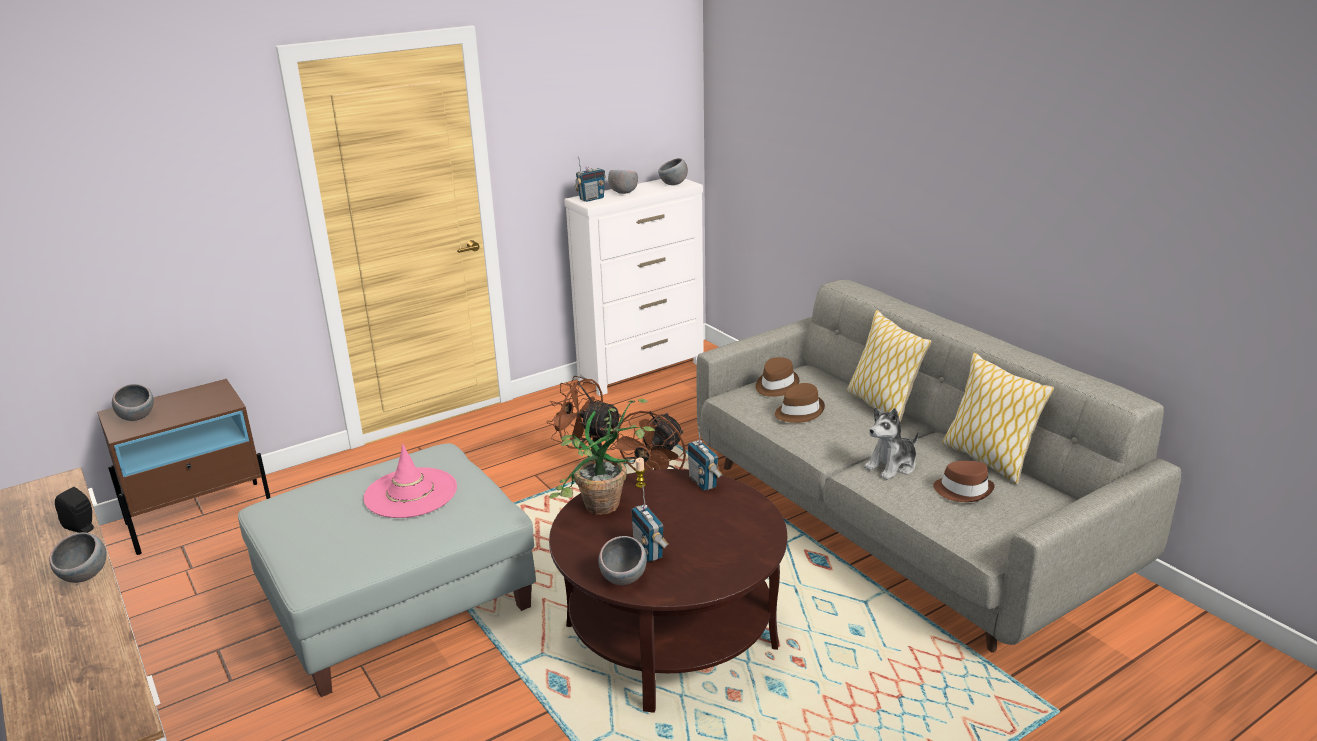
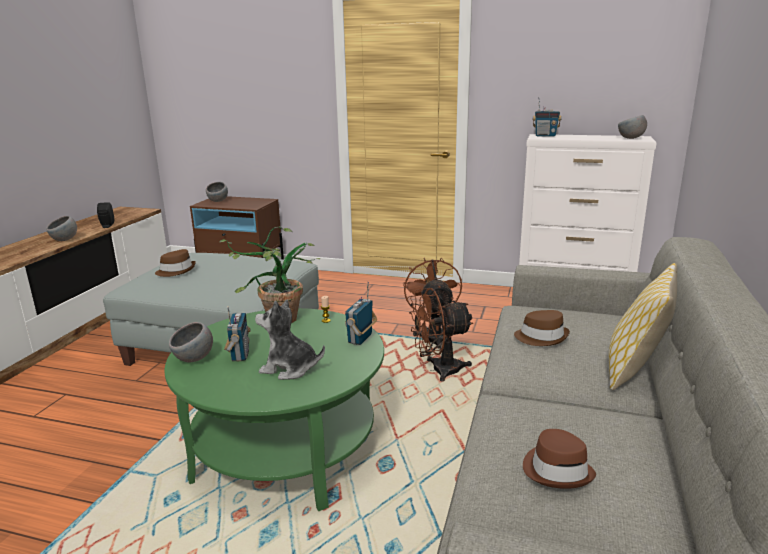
camera: 50 degrees right, 5 degrees down
pink hat [364,444,457,518] -> none
brown coffee table [549,469,787,713] -> green coffee table [164,308,384,511]
grey bowl [608,170,638,194] -> none
radio [631,486,669,562] -> radio turned 150 degrees clockwise [224,306,251,361]
brown hat [756,357,799,397] -> brown hat moved to [155,249,196,277]
plush toy [864,407,919,480] -> plush toy moved to [255,299,325,380]
pillow [942,353,1054,485] -> none

